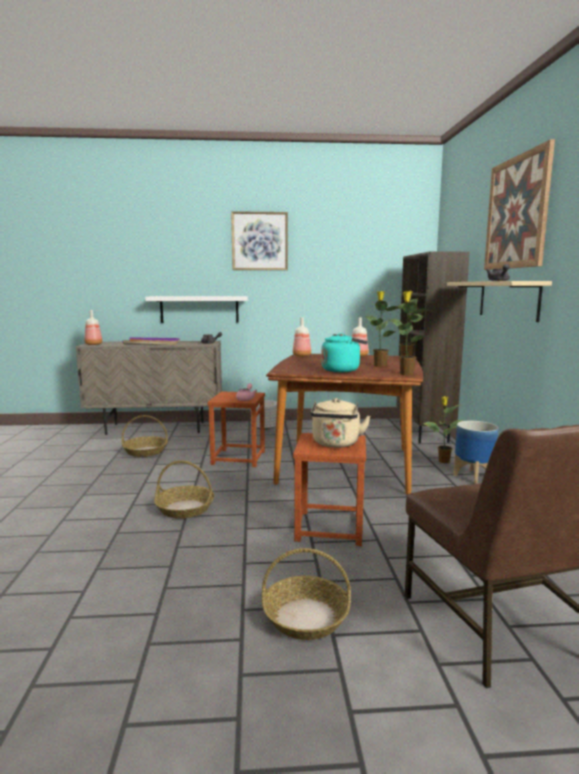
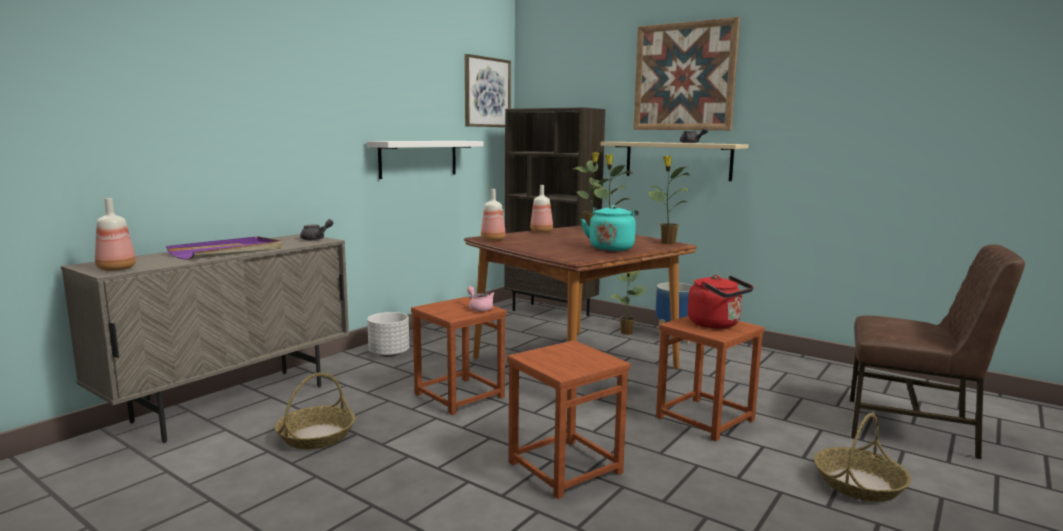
camera: 50 degrees left, 0 degrees up
white shelf [145,296,248,323] -> white shelf moved to [367,141,483,179]
basket [154,460,214,519] -> brown stool [507,340,630,499]
picture [231,211,288,270] -> picture moved to [465,54,511,127]
beige kettle [310,398,371,448] -> red kettle [688,275,754,329]

